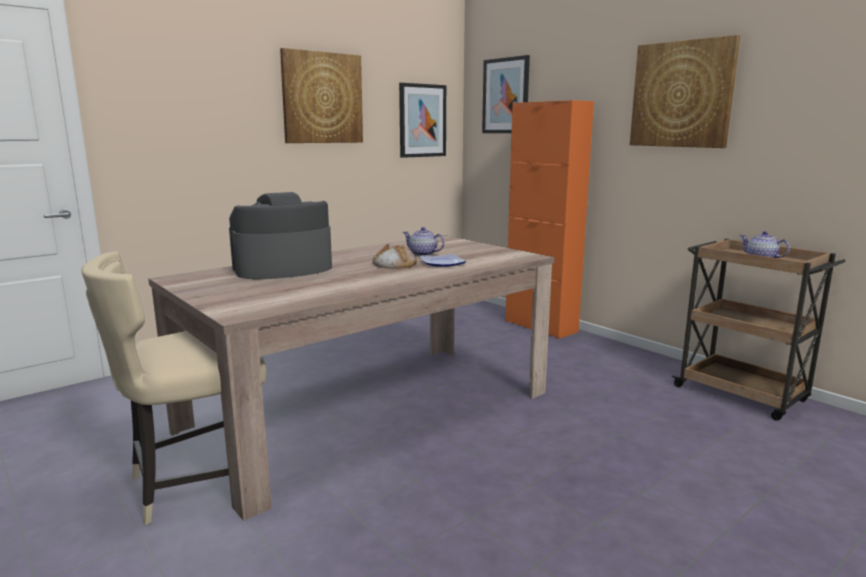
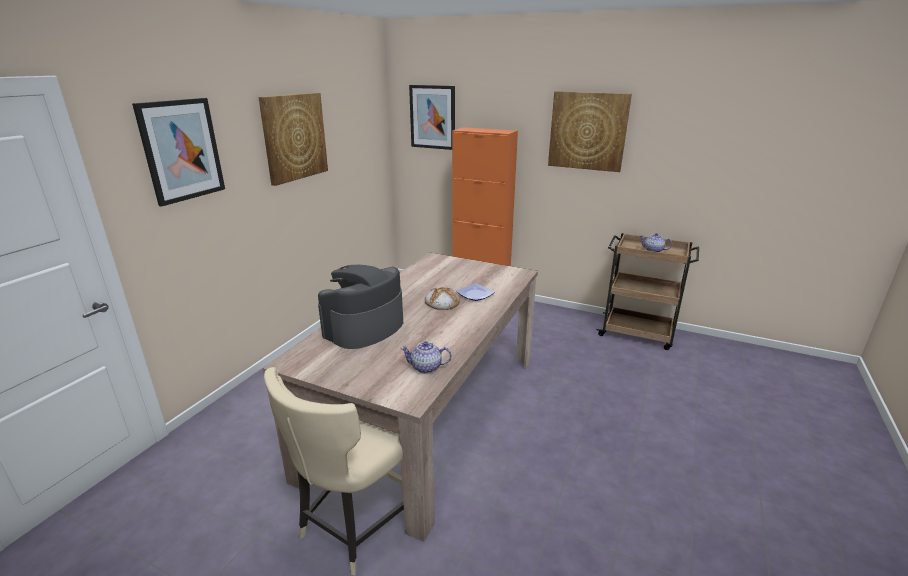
camera: 25 degrees left, 10 degrees up
picture [399,83,446,158] -> picture moved to [132,98,225,207]
teapot [403,227,445,256] -> teapot moved to [400,341,452,374]

